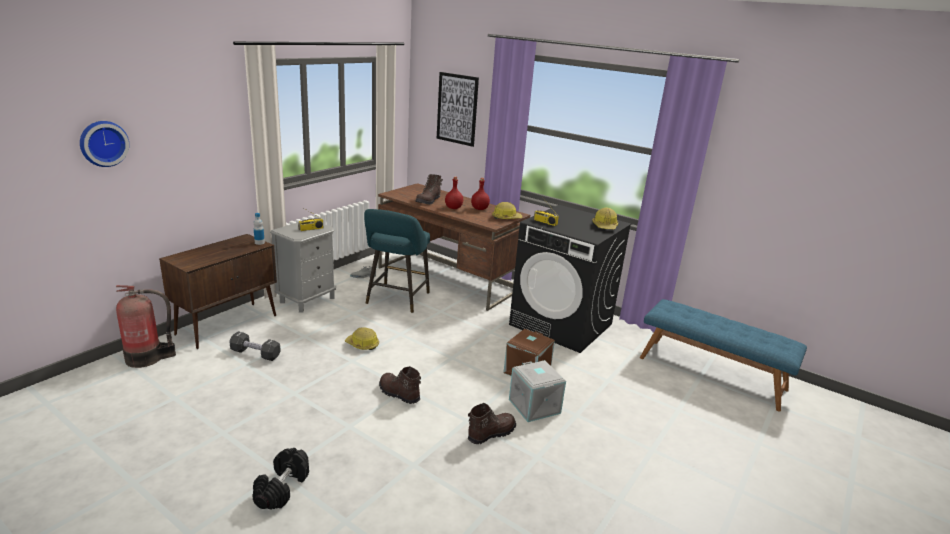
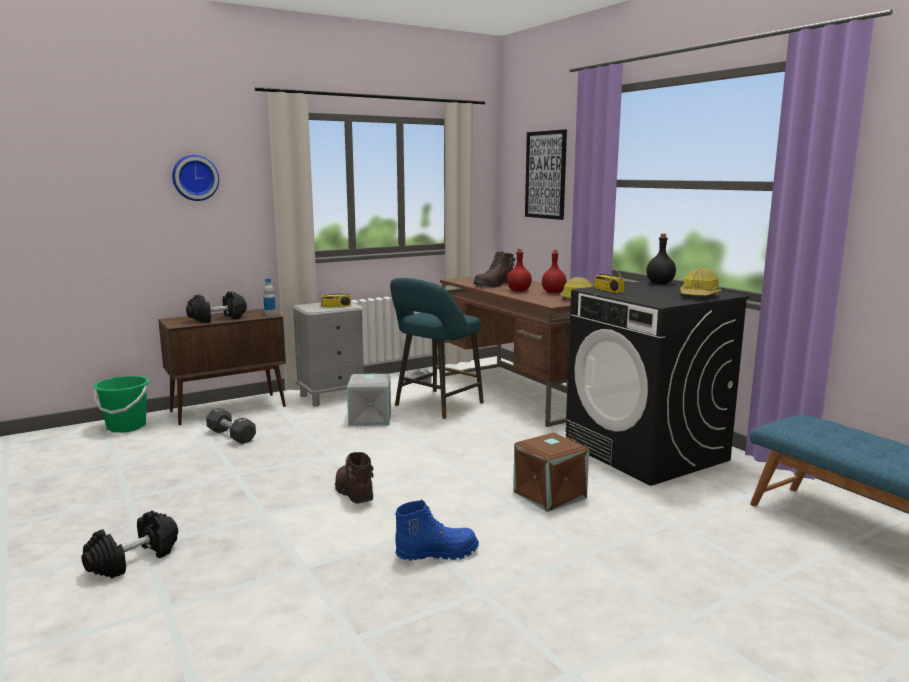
camera: 25 degrees right, 10 degrees down
wall clock [80,121,129,167] -> wall clock moved to [172,155,219,201]
fire extinguisher [116,285,176,368] -> green bucket [94,376,149,433]
hard hat [345,327,379,350] -> none
brown boot [468,403,516,444] -> blue boot [395,500,479,560]
grey storage box [509,360,566,422] -> grey storage box moved to [347,374,391,426]
none -> black dumbbell [186,291,247,323]
none -> black bottle [646,234,676,284]

